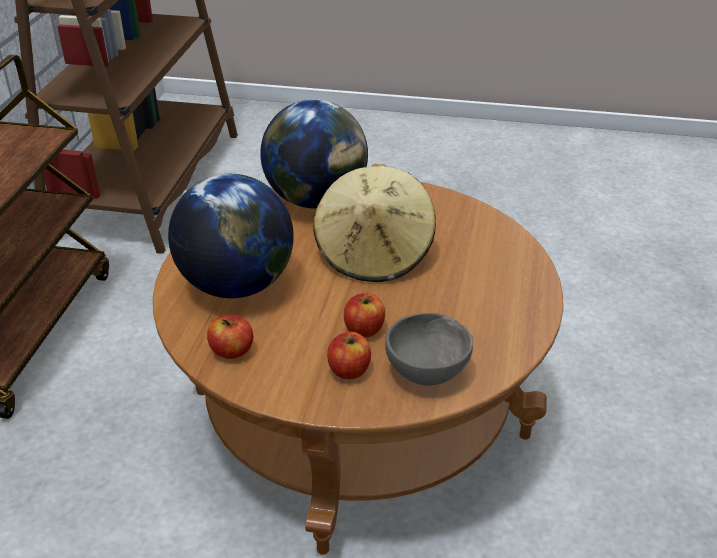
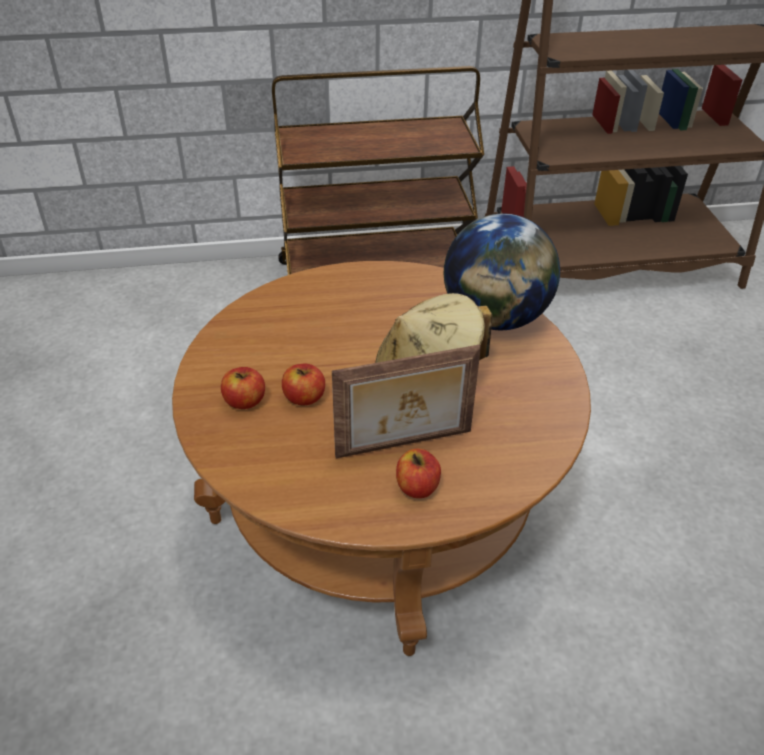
camera: 70 degrees right, 5 degrees up
globe [168,174,294,298] -> none
apple [207,314,253,359] -> apple moved to [396,449,441,498]
grey bowl [385,313,473,386] -> none
none -> picture frame [332,344,481,458]

